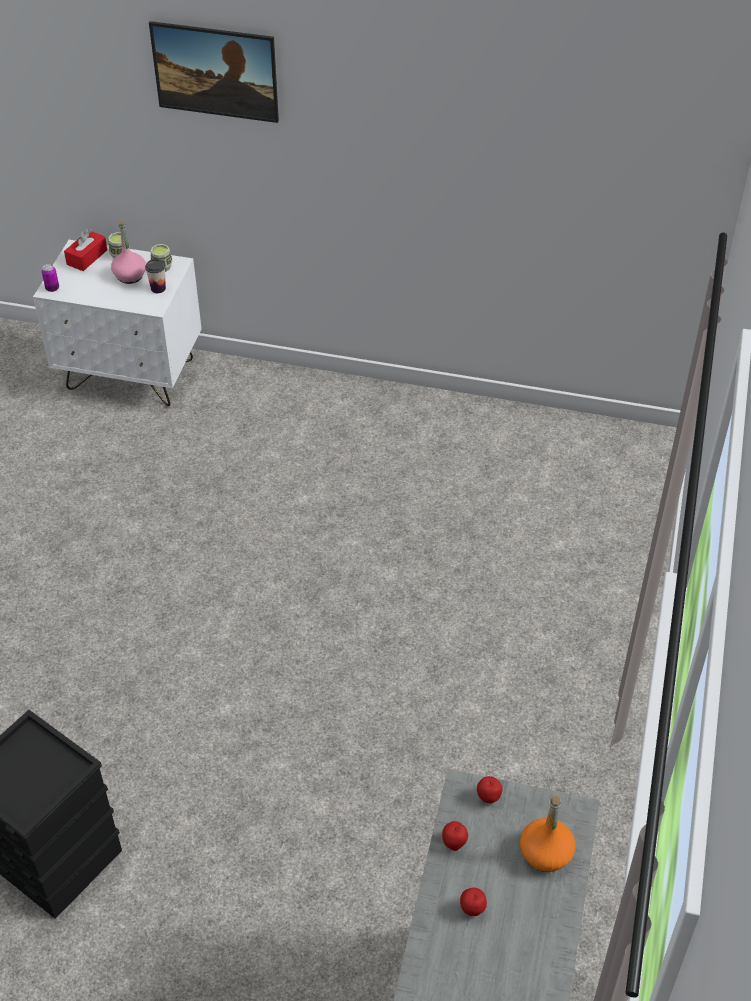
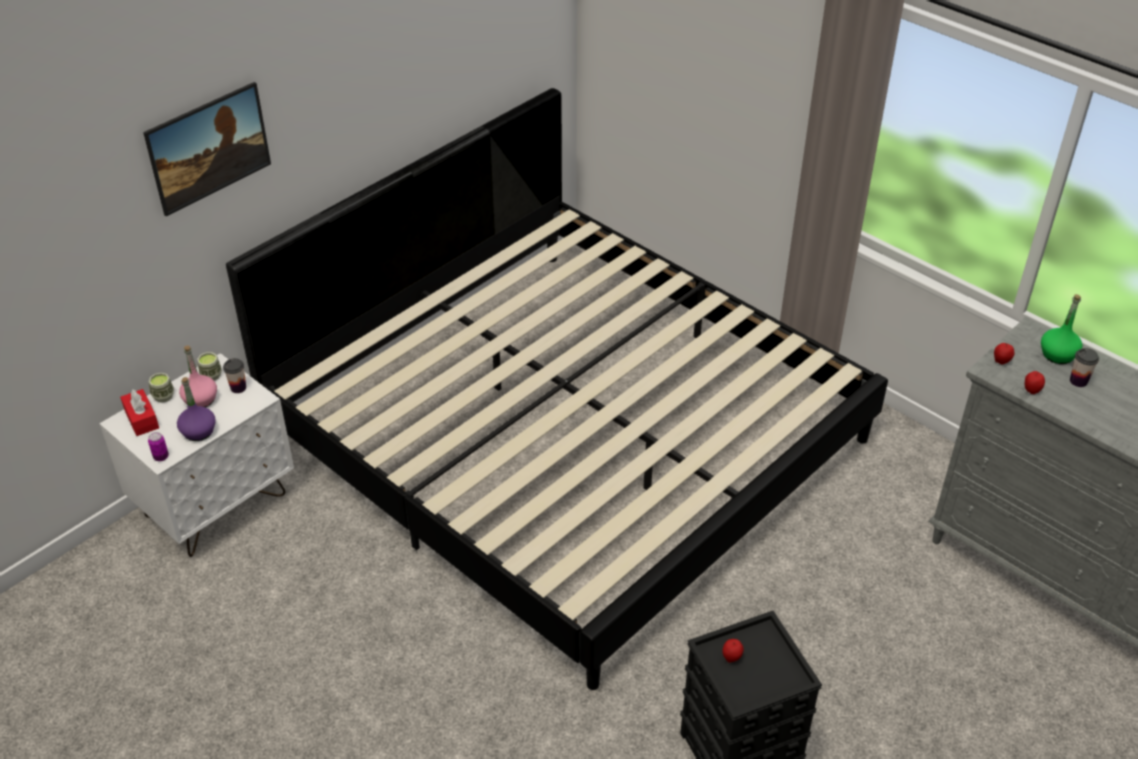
camera: 60 degrees left, 5 degrees down
apple [460,888,487,916] -> apple moved to [723,639,744,663]
orange bottle [520,796,575,872] -> green bottle [1041,294,1082,364]
none -> purple bottle [177,377,216,441]
none -> bed [226,88,888,690]
none -> cup [1070,348,1099,387]

